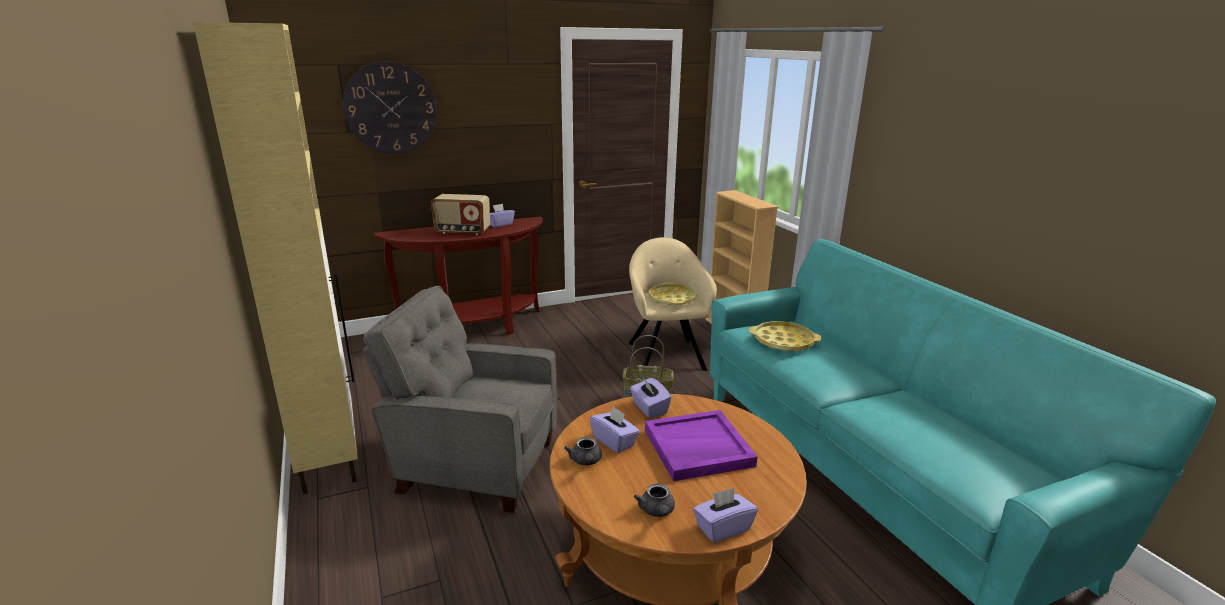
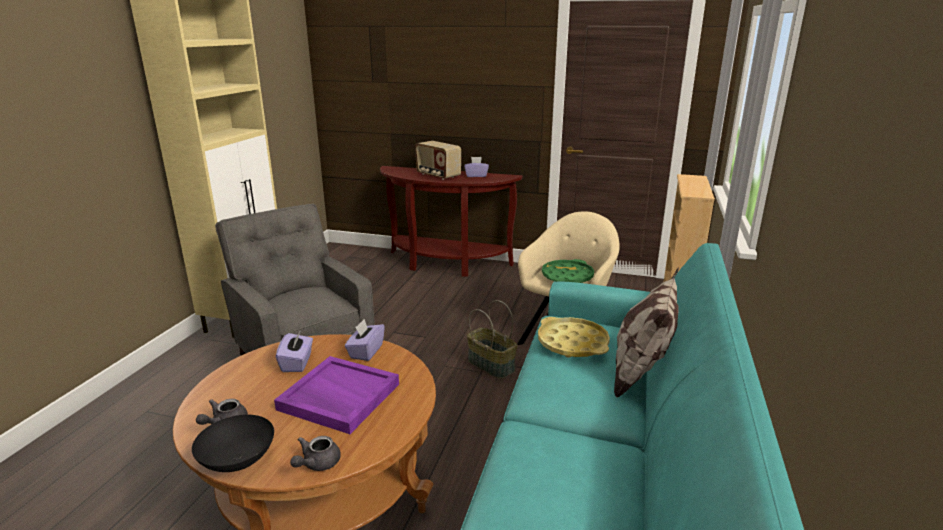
camera: 40 degrees right, 0 degrees up
wall clock [343,61,437,154] -> none
grey teapot [564,437,602,465] -> grey teapot moved to [290,436,341,471]
yellow tray [649,282,697,305] -> green tray [542,259,594,283]
purple tissue box [693,488,758,543] -> black bowl [192,415,274,472]
none -> pillow [614,267,679,397]

